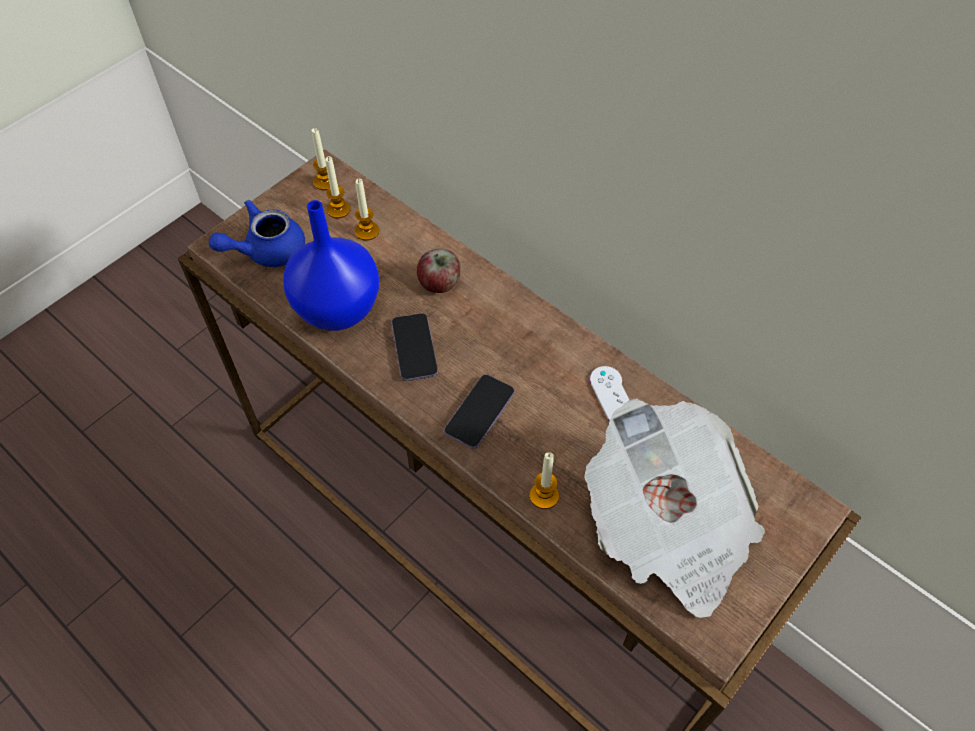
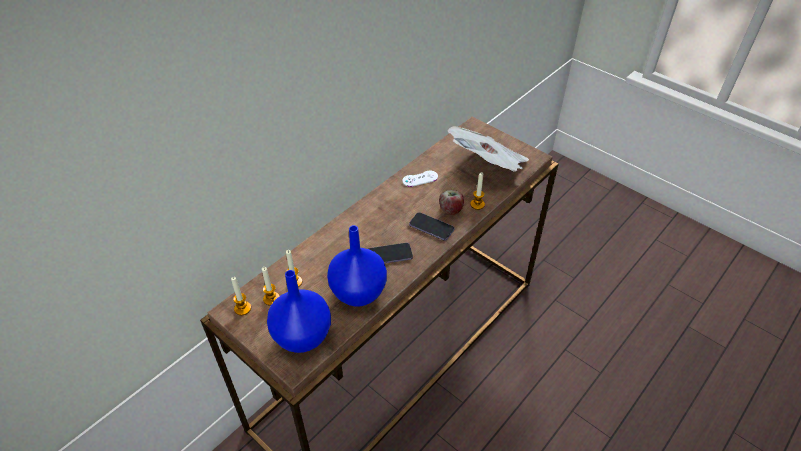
camera: 90 degrees left, 10 degrees down
blue teapot [209,200,305,267] -> blue vase [267,270,331,353]
apple [417,249,461,293] -> apple moved to [439,190,464,215]

